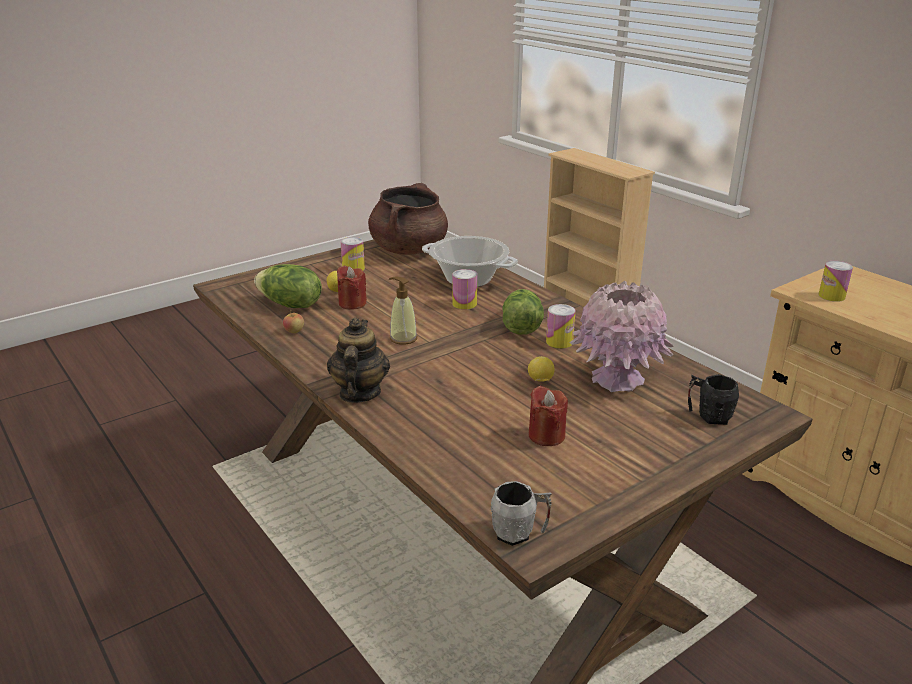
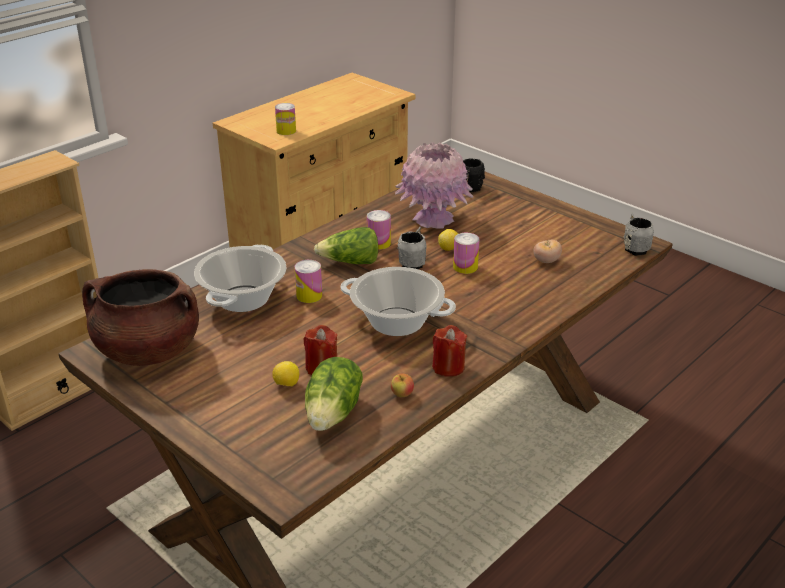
camera: 100 degrees left, 5 degrees up
teapot [327,318,390,403] -> none
can [341,237,365,271] -> can moved to [453,233,480,274]
soap dispenser [389,276,417,345] -> cooking pot [340,267,456,336]
red candle [529,386,568,446] -> red candle moved to [432,325,467,377]
none -> grey mug [397,227,427,269]
none -> tomato [533,240,562,263]

